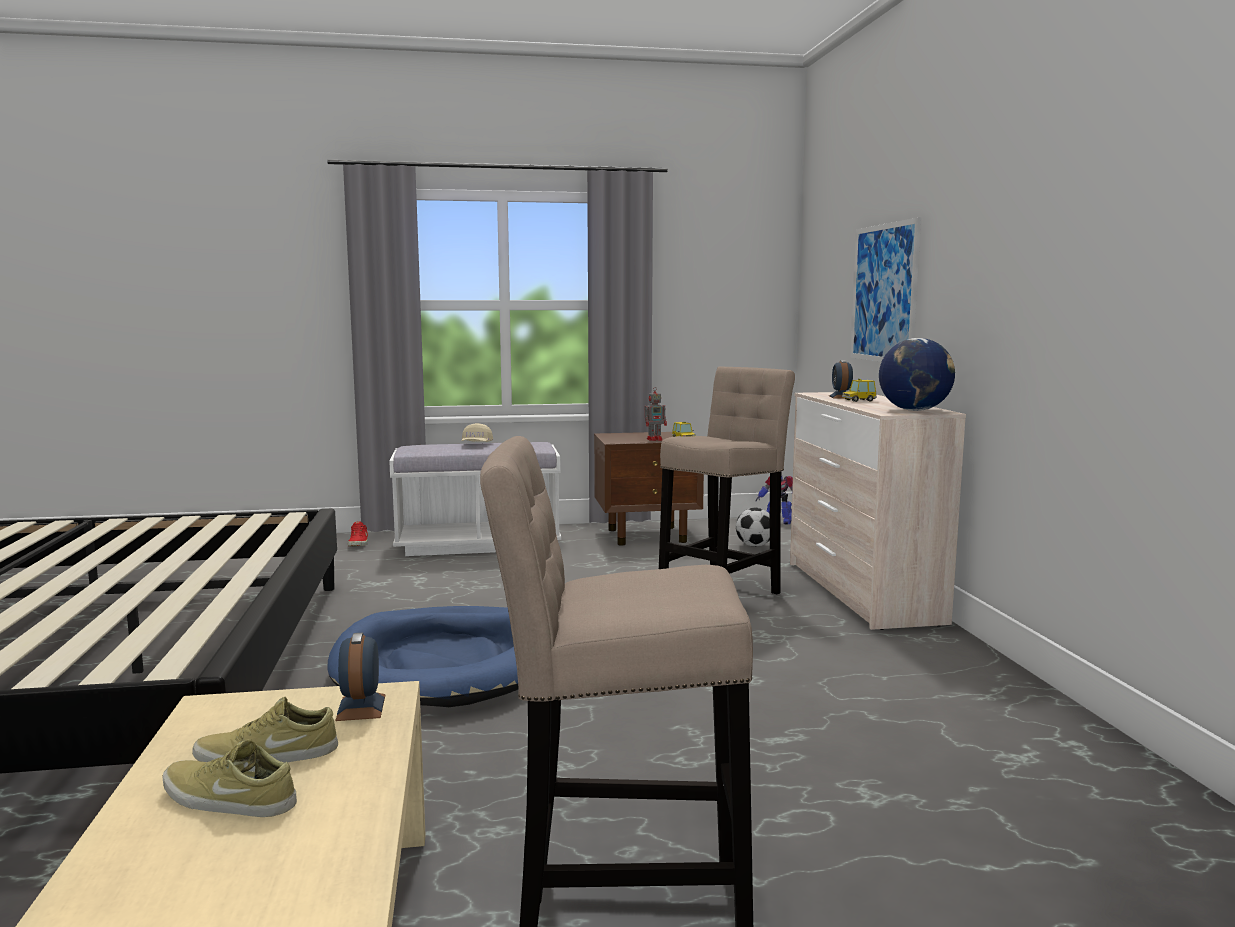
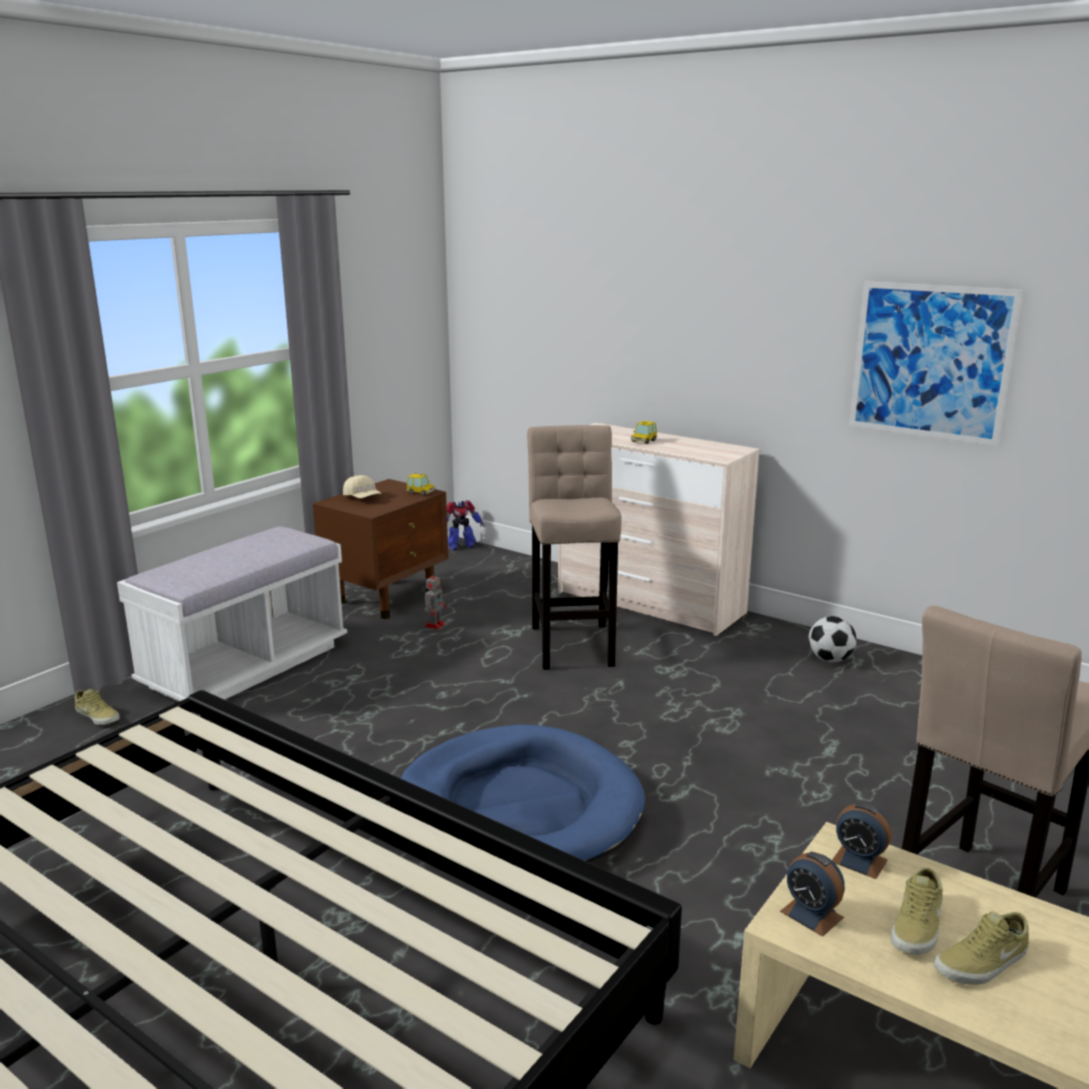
camera: 45 degrees left, 10 degrees up
red shoe [348,521,368,546] -> beige shoe [75,689,120,725]
beige cap [461,423,493,442] -> beige cap moved to [343,475,382,498]
toy robot [645,387,667,441] -> toy robot moved to [425,572,447,629]
football [736,508,770,547] -> football moved to [809,616,856,662]
alarm clock [829,360,853,399] -> alarm clock moved to [780,852,845,937]
picture [850,217,921,362] -> picture moved to [849,281,1023,446]
globe [879,338,955,411] -> none

